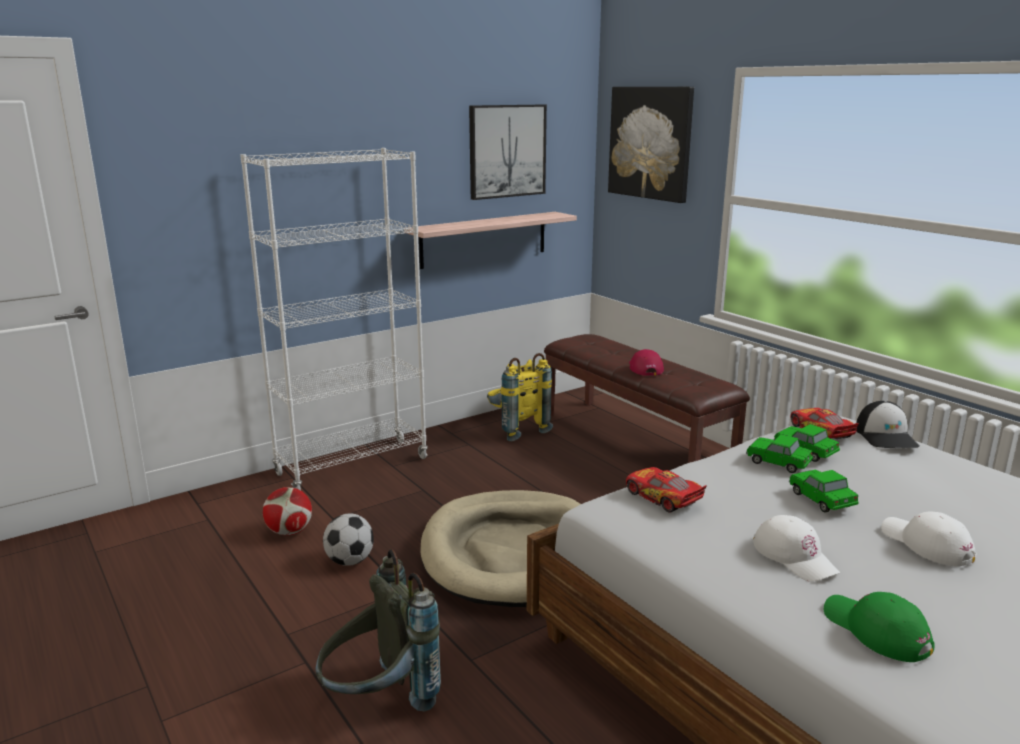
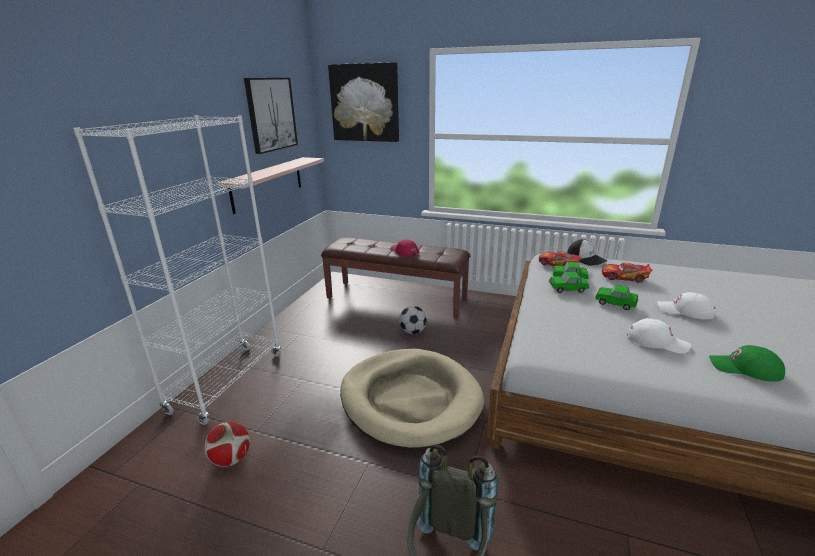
camera: 35 degrees left, 5 degrees up
football [323,513,374,566] -> football moved to [399,306,427,334]
yellow backpack [487,353,553,441] -> none
toy car [626,467,707,513] -> toy car moved to [602,263,652,283]

